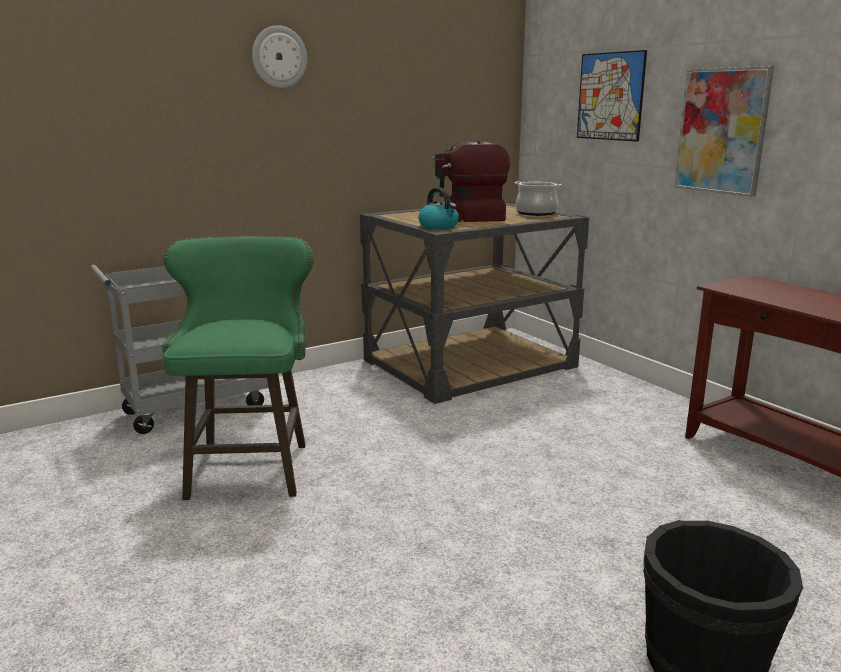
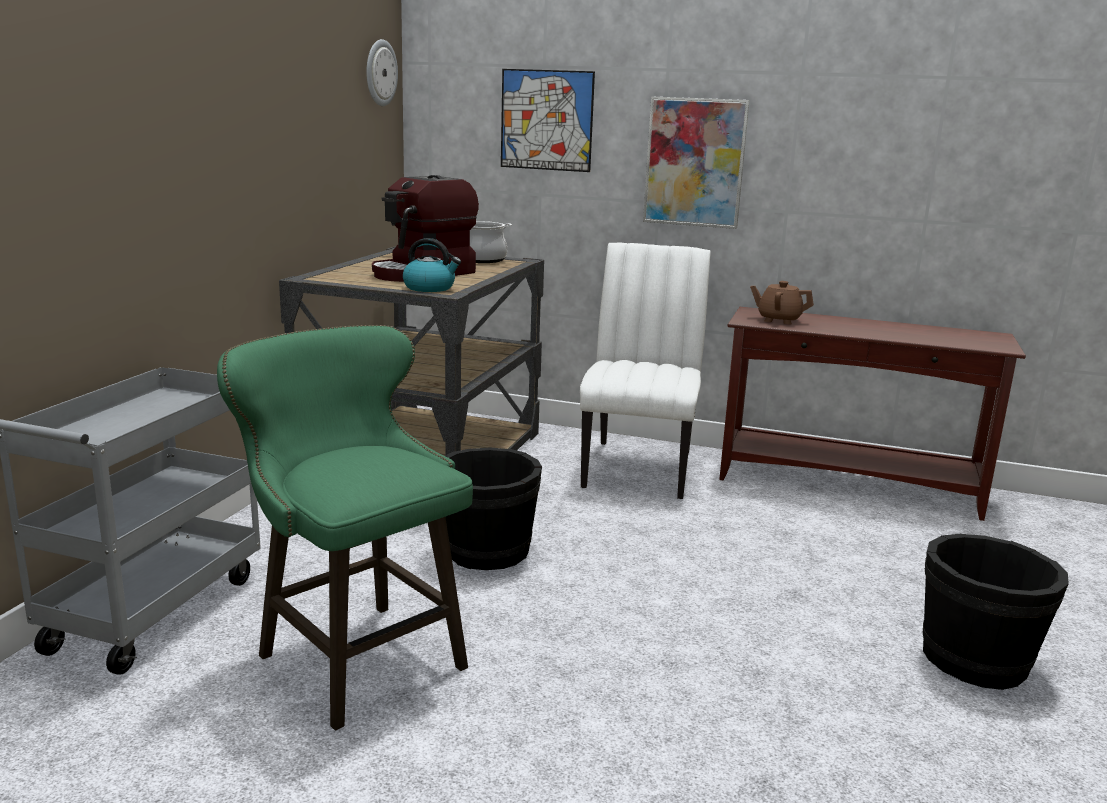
camera: 40 degrees left, 0 degrees up
wall clock [252,25,307,88] -> wall clock moved to [366,39,398,106]
none -> black bucket [445,448,542,570]
none -> white chair [580,242,711,499]
none -> brown teapot [750,281,814,325]

